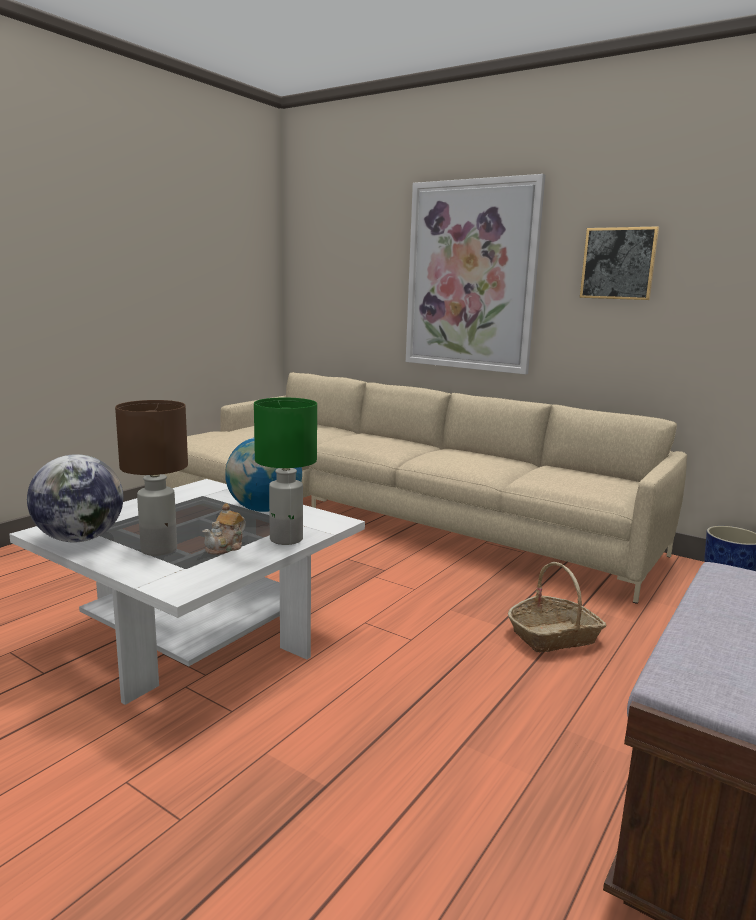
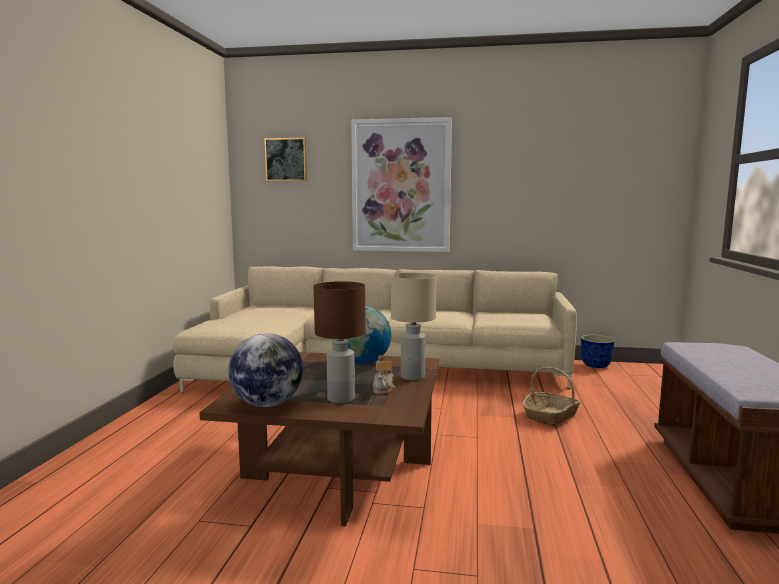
camera: 25 degrees left, 5 degrees down
white coffee table [9,479,365,705] -> brown coffee table [199,352,439,526]
green table lamp [254,398,317,545] -> beige table lamp [391,273,437,380]
picture [580,226,659,300] -> picture moved to [264,138,307,181]

